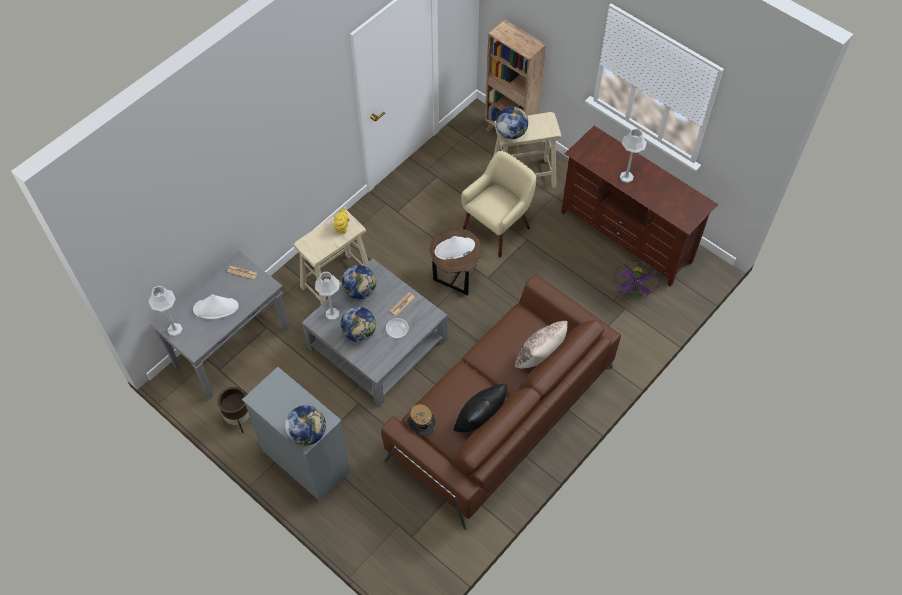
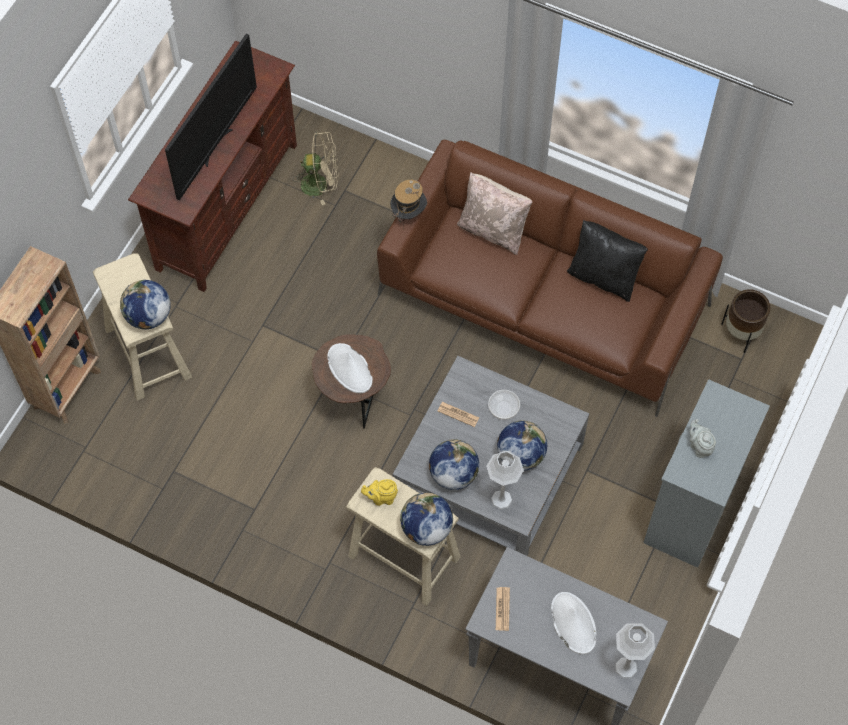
camera: 105 degrees left, 5 degrees up
brown planter [218,387,250,433] -> brown planter moved to [721,289,770,353]
globe [285,405,326,446] -> globe moved to [400,492,453,546]
hat [407,404,436,435] -> hat moved to [390,179,427,229]
beige armchair [461,151,536,258] -> none
purple fan [614,262,660,299] -> beige fan [295,132,338,205]
grey table lamp [620,128,647,183] -> television [165,34,257,200]
none -> grey teapot [689,419,716,458]

